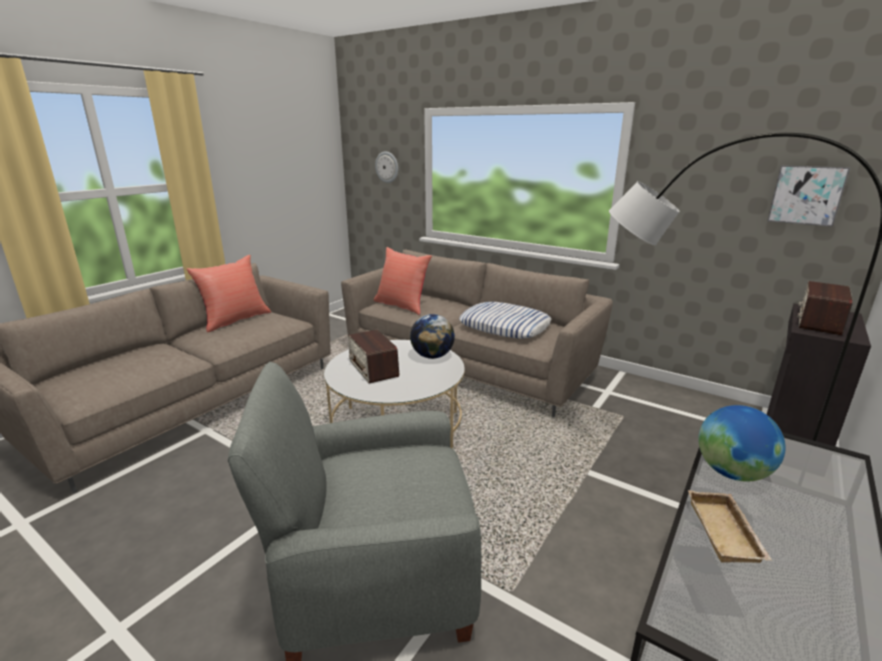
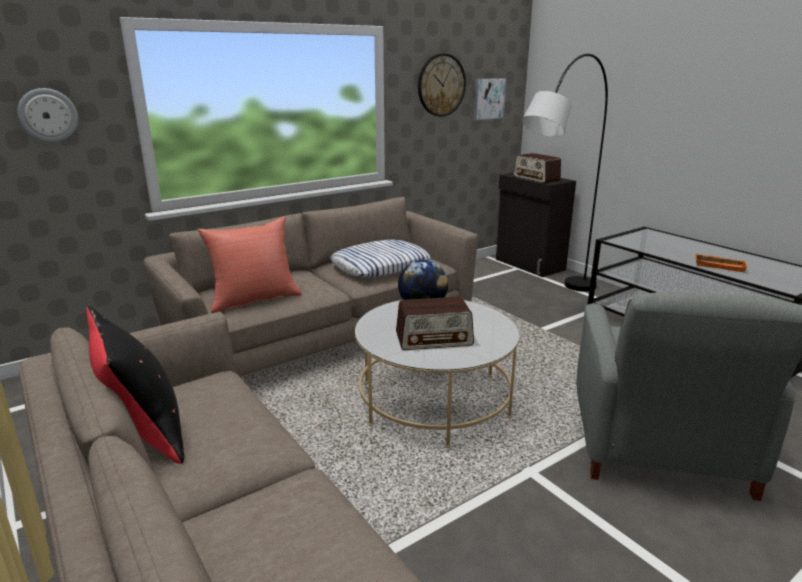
camera: 70 degrees left, 0 degrees up
red pillow [186,255,271,332] -> black pillow [86,306,184,464]
beige tray [688,490,772,563] -> orange tray [695,253,748,272]
globe [698,405,786,482] -> none
none -> wall clock [418,53,466,116]

